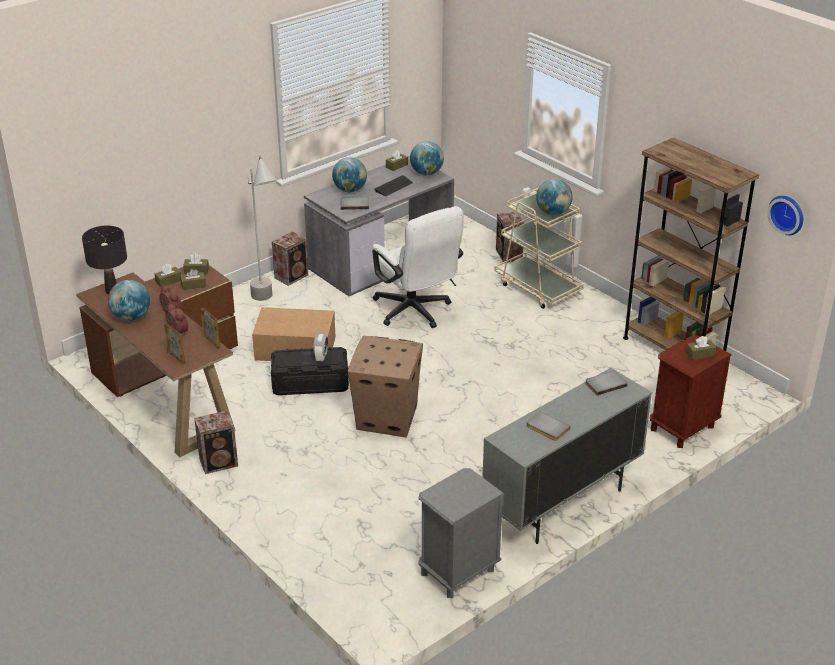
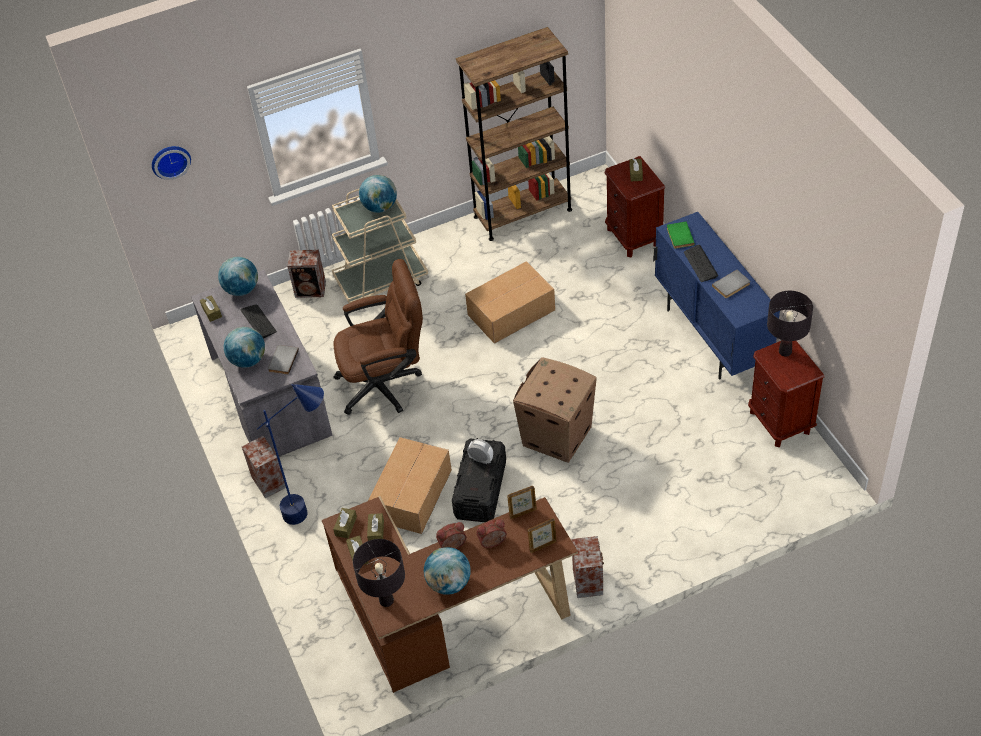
camera: 70 degrees left, 15 degrees up
grey floor lamp [248,156,277,301] -> blue floor lamp [257,384,324,525]
white office chair [372,206,464,328] -> brown office chair [333,259,423,415]
grey nightstand [418,468,505,598] -> brown nightstand [748,341,825,447]
grey cabinet [483,368,652,544] -> blue cabinet [653,212,780,379]
grey book [585,371,628,395] -> green book [667,221,695,249]
wall clock [767,196,803,235] -> wall clock moved to [152,146,191,180]
none -> cardboard box [465,261,555,344]
none -> keyboard [684,245,718,282]
none -> black table lamp [767,291,813,357]

